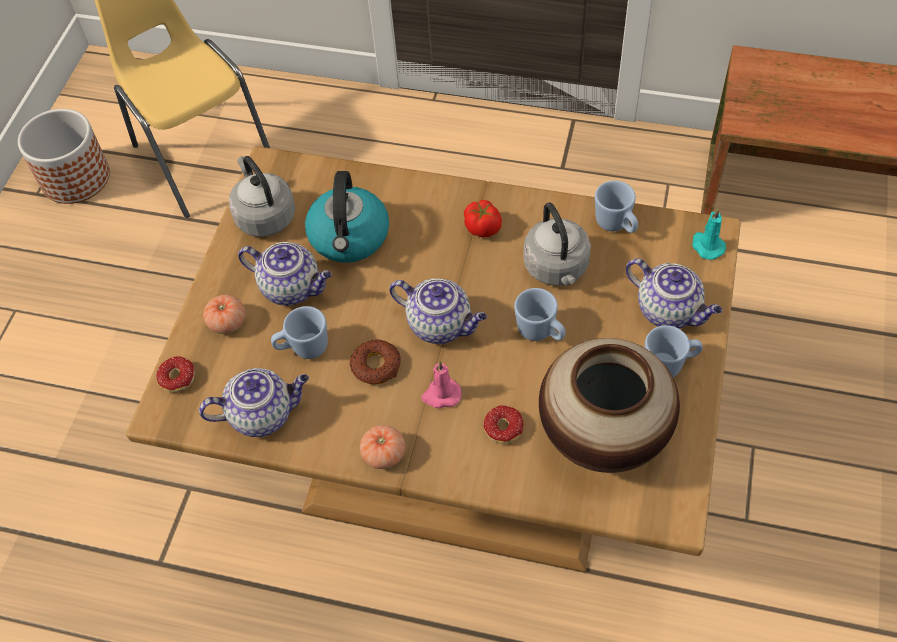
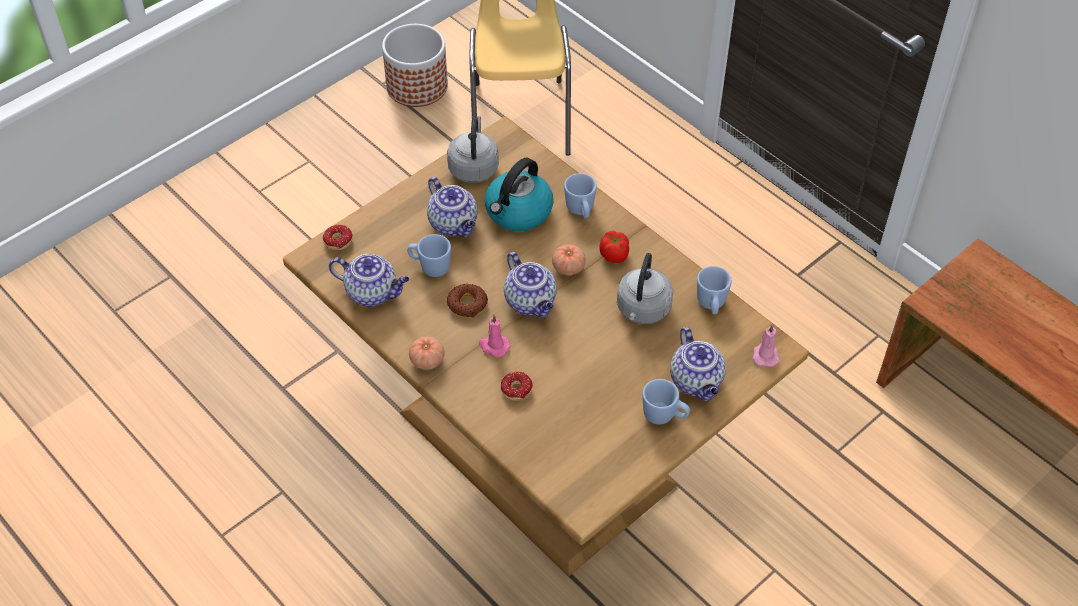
camera: 30 degrees right, 5 degrees down
tomato [203,295,246,334] -> tomato moved to [552,245,586,275]
blue mug [514,288,566,341] -> blue mug moved to [564,173,597,218]
vase [539,338,680,473] -> none
turquoise candle [692,209,726,260] -> pink candle [753,324,779,367]

